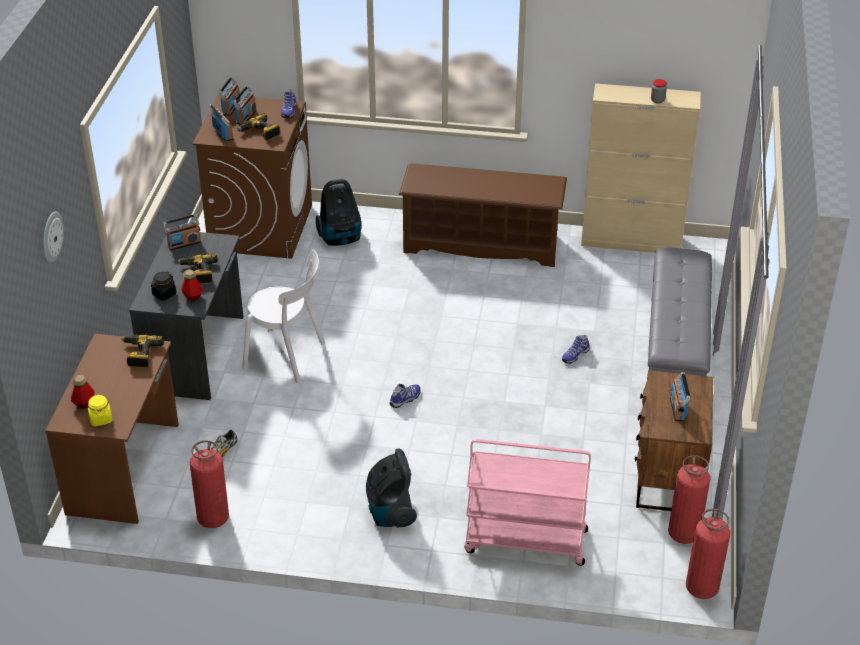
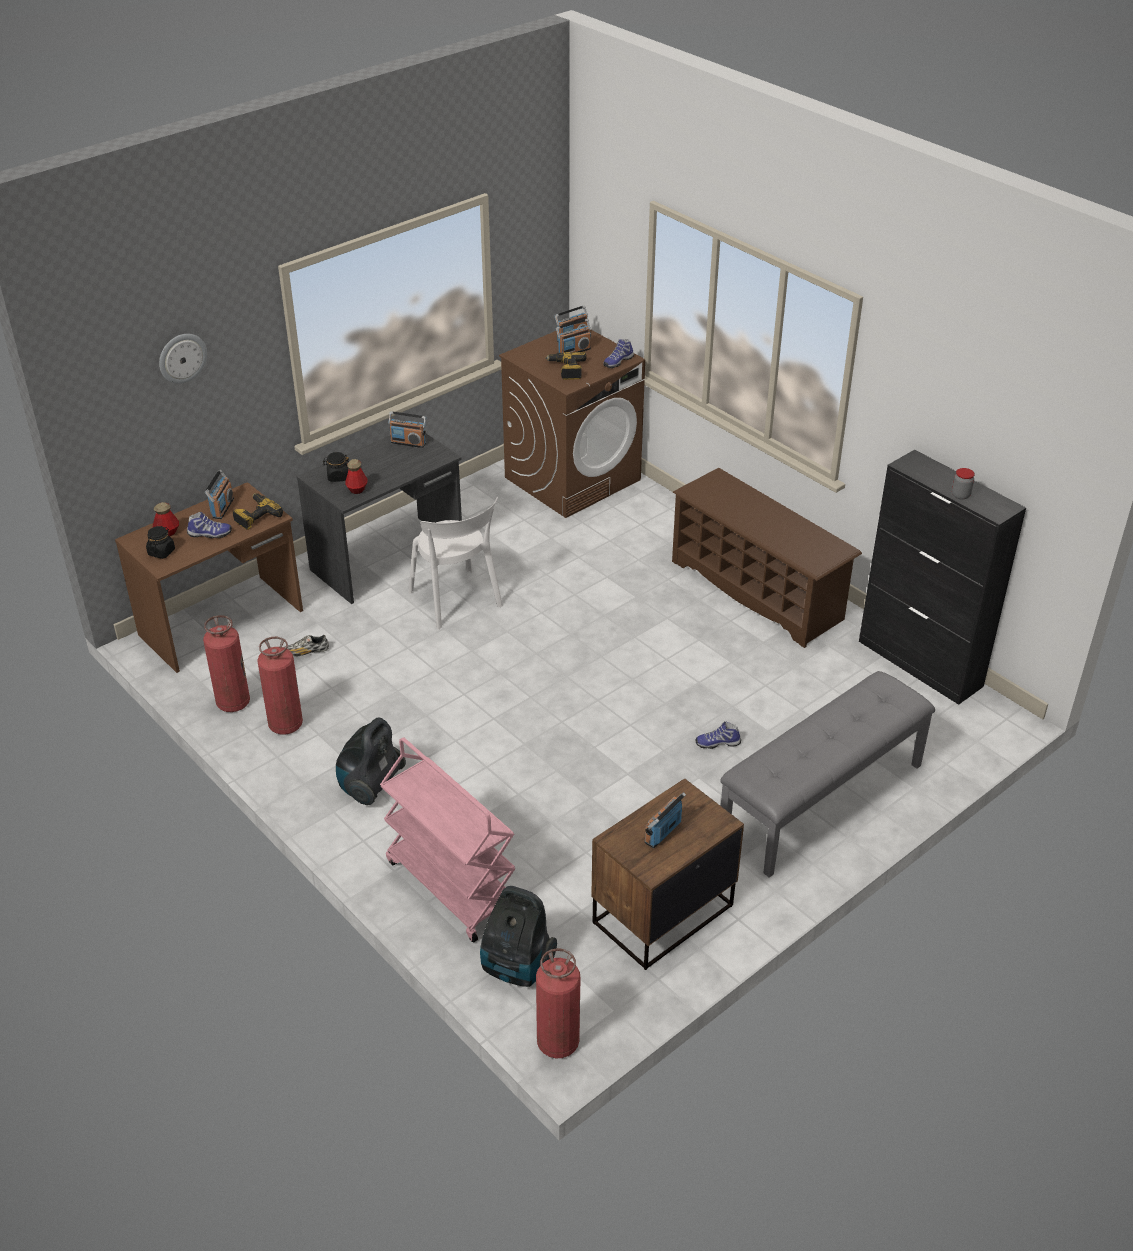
camera: 40 degrees right, 0 degrees up
yellow jar [88,394,113,426] -> black jar [146,526,175,559]
power drill [177,254,217,284] -> none
radio [209,104,233,142] -> radio moved to [205,470,234,519]
vacuum cleaner [316,179,361,246] -> vacuum cleaner moved to [480,886,557,987]
shoe [389,384,421,408] -> shoe moved to [187,512,232,538]
beige cabinet [581,83,701,253] -> black cabinet [859,450,1026,705]
fire extinguisher [668,455,711,544] -> fire extinguisher moved to [257,637,303,735]

